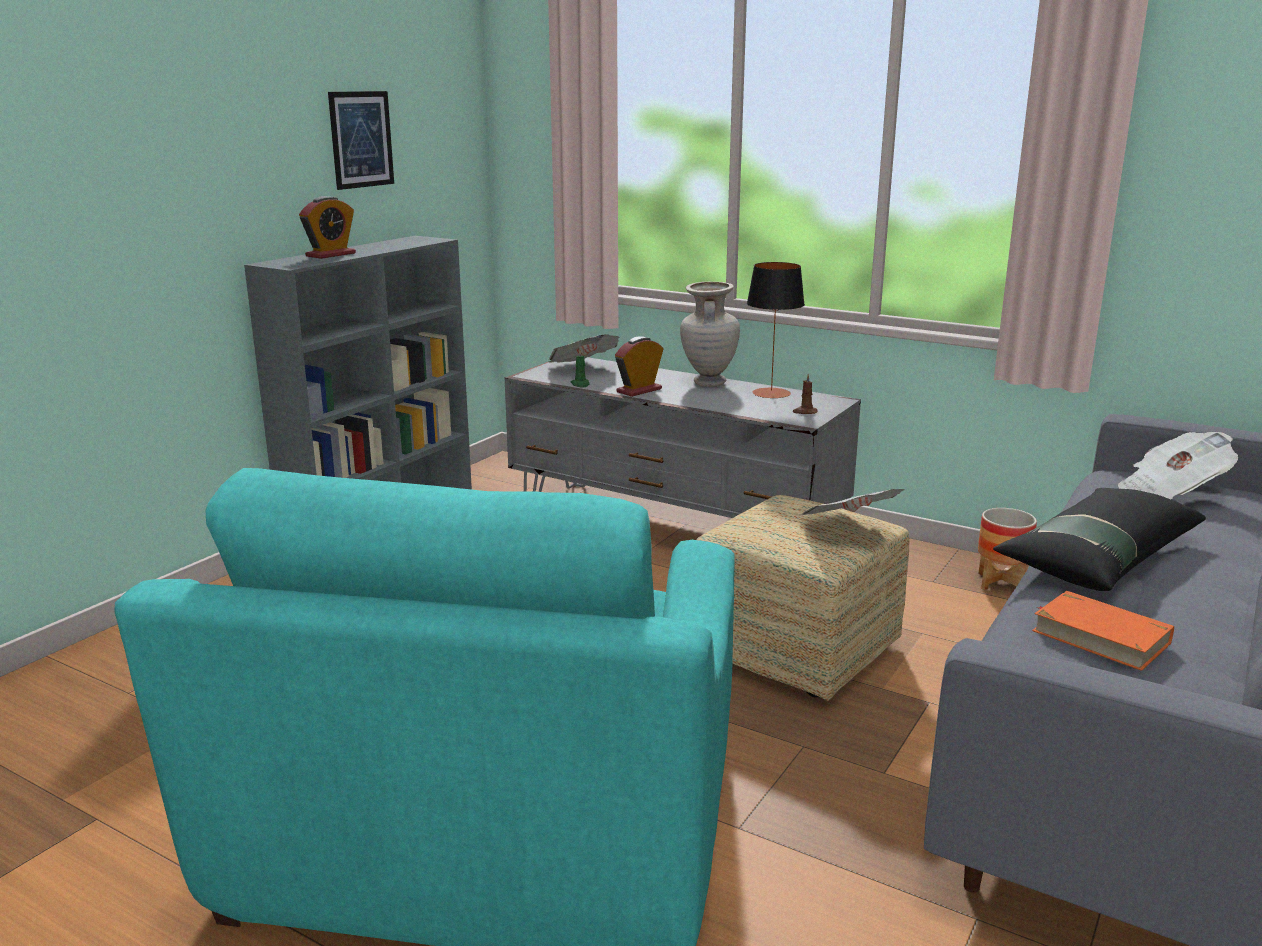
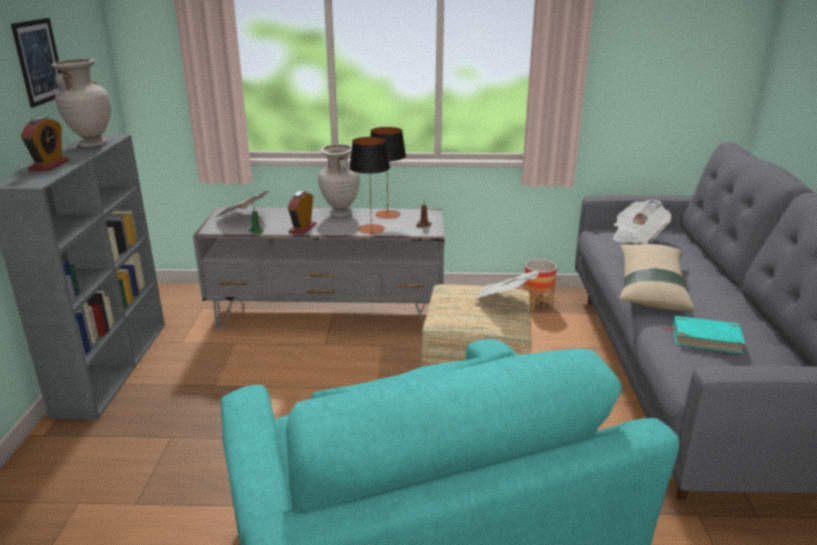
camera: 30 degrees left, 5 degrees up
black pillow [993,488,1206,591] -> beige pillow [619,244,695,311]
orange book [1032,591,1174,671] -> turquoise book [663,316,745,354]
none -> beige vase [51,59,111,147]
none -> table lamp [349,137,390,234]

